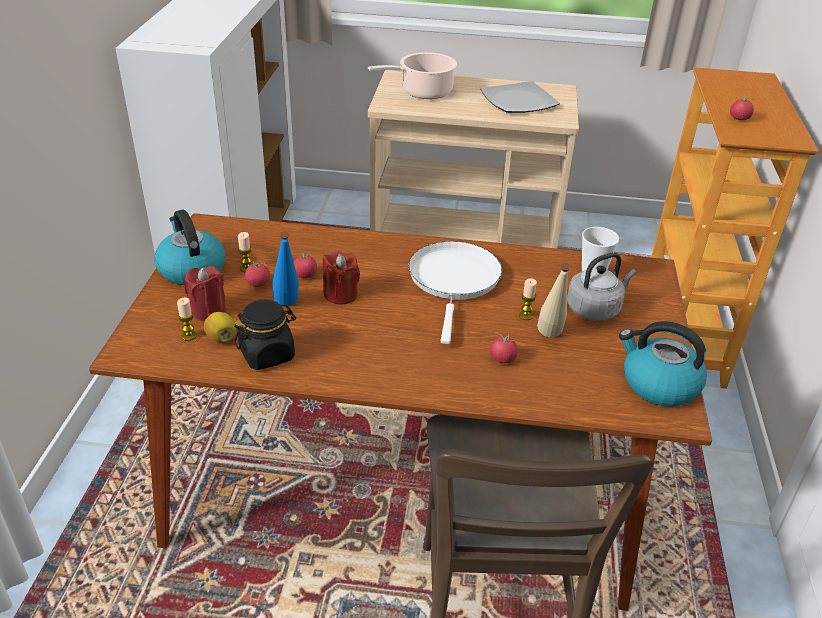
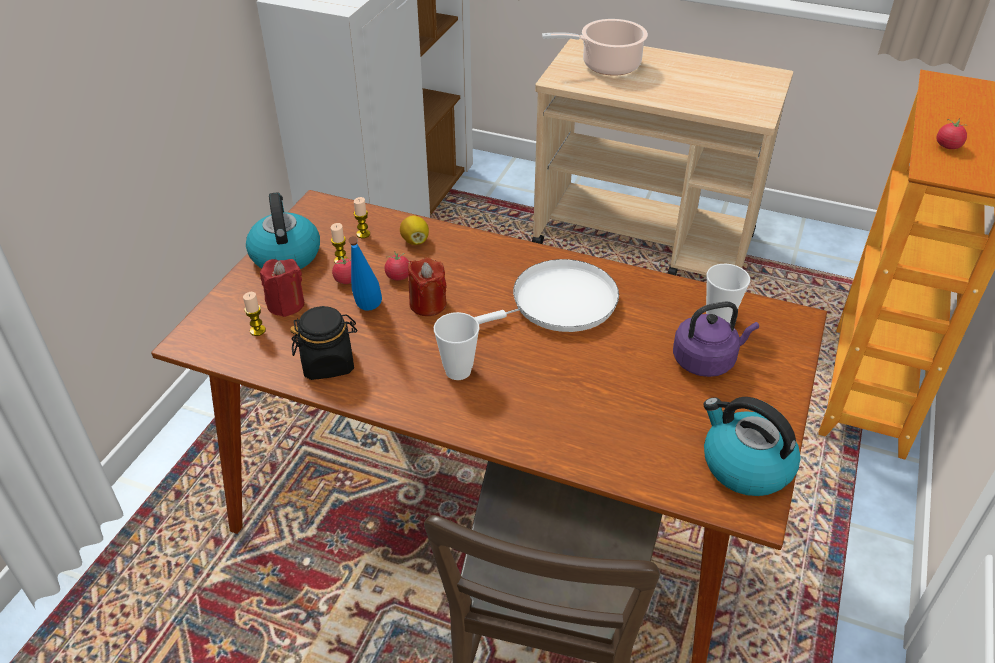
camera: 15 degrees right, 5 degrees up
lemon [204,312,236,343] -> lemon moved to [400,216,429,245]
white frying pan [409,241,502,344] -> white frying pan turned 45 degrees clockwise [474,259,619,332]
plate [480,81,560,113] -> none
tomato [490,333,518,363] -> none
candle [519,278,537,320] -> candle moved to [354,197,370,238]
beige bottle [537,263,570,338] -> none
grey kettle [567,252,636,321] -> purple kettle [673,301,759,377]
none -> cup [434,312,480,380]

